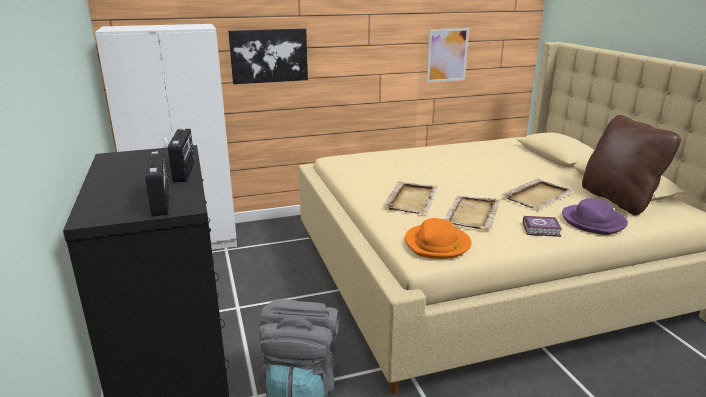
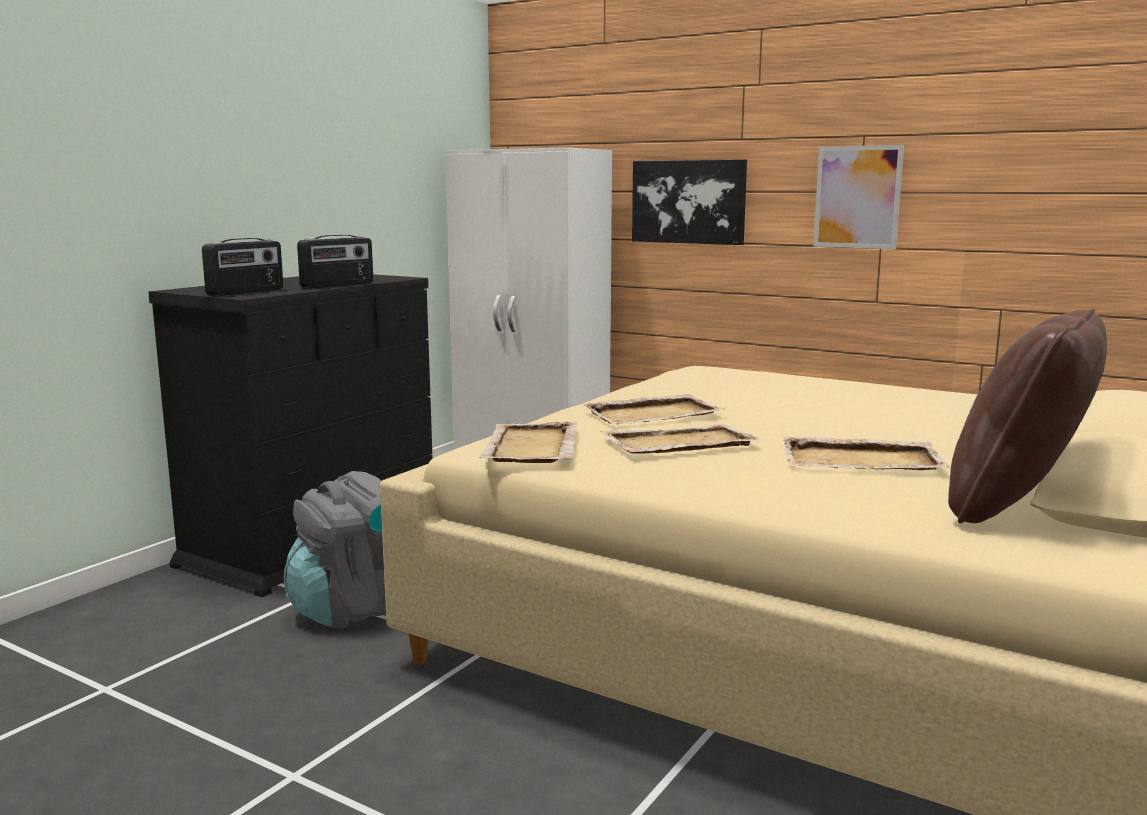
camera: 50 degrees right, 10 degrees down
orange hat [405,218,471,259] -> beige tray [479,421,578,463]
picture [427,28,469,82] -> picture moved to [813,145,904,249]
book [523,216,562,237] -> none
purple hat [562,198,628,235] -> none

